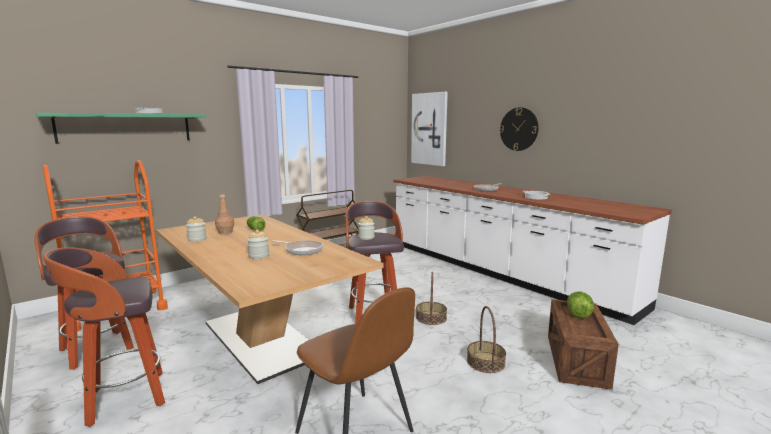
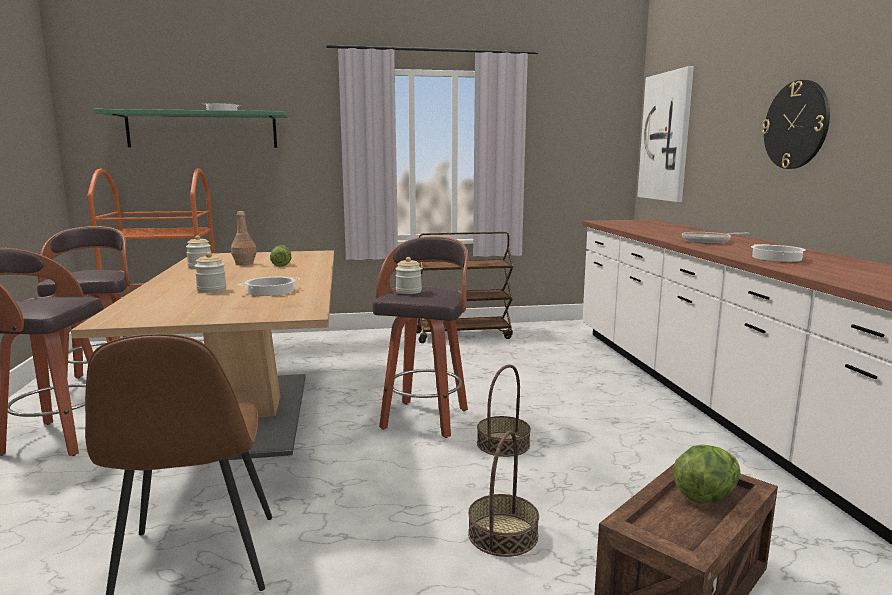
camera: 30 degrees right, 0 degrees up
frying pan [272,240,323,255] -> cooking pot [238,277,301,296]

